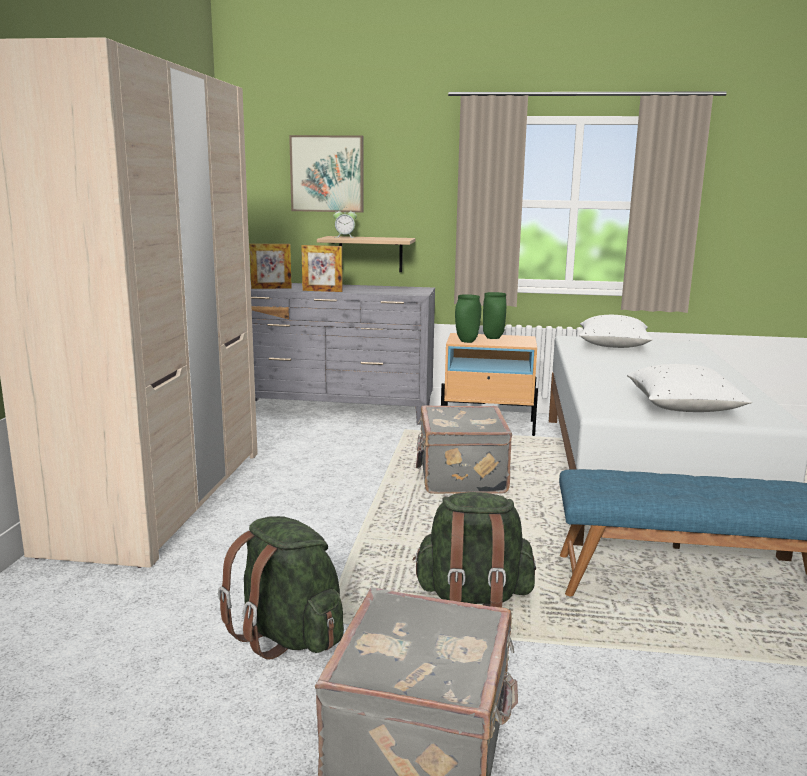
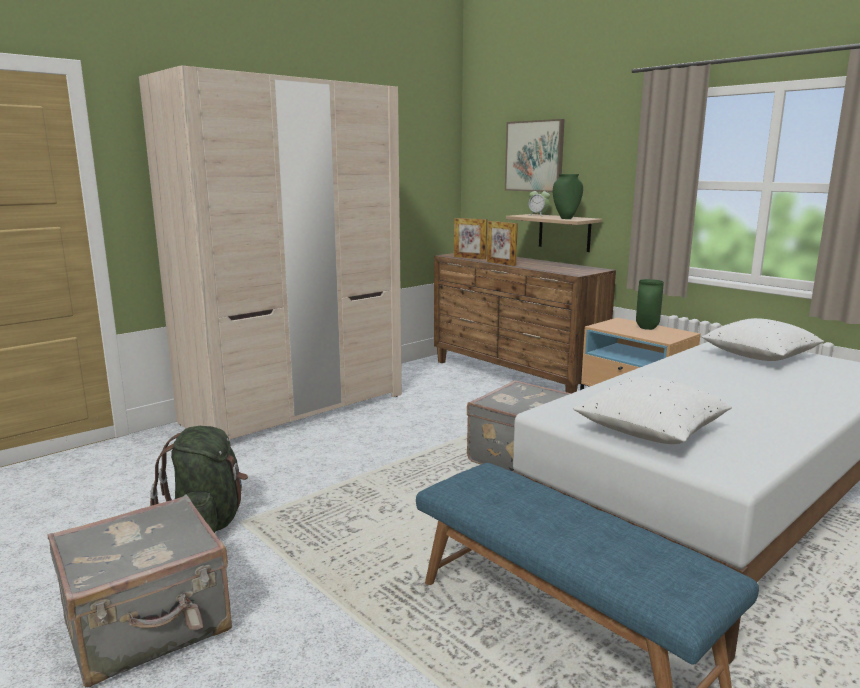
camera: 40 degrees right, 0 degrees up
grey dresser [251,283,435,425] -> brown dresser [434,253,616,393]
green backpack [413,492,536,607] -> none
green vase [455,294,481,343] -> green vase moved to [553,174,583,219]

